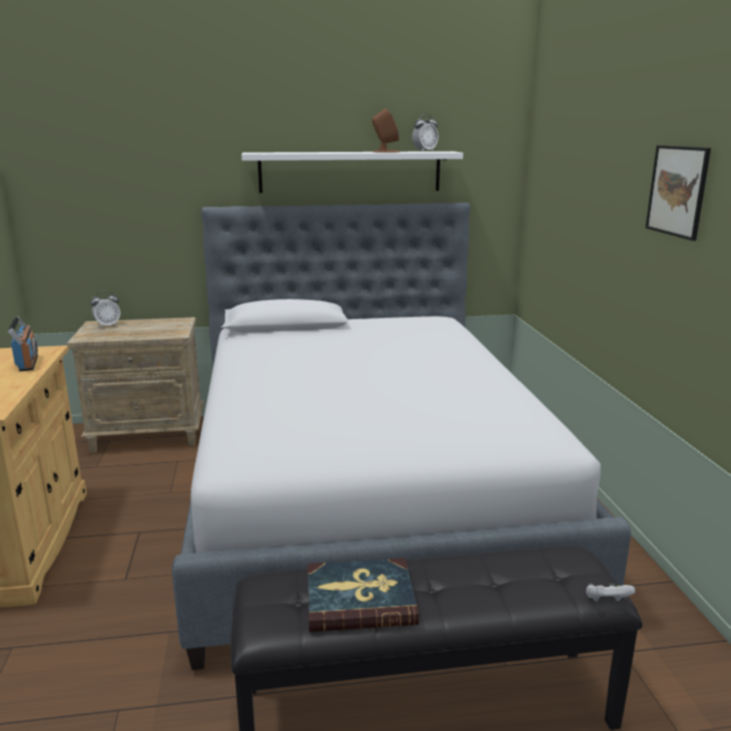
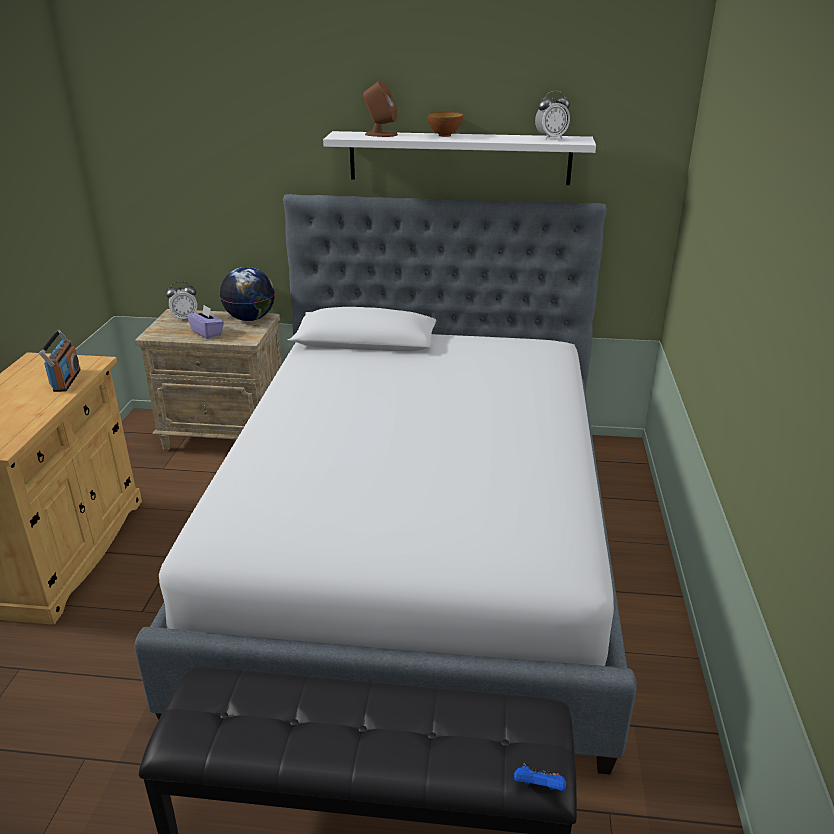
camera: 15 degrees right, 10 degrees up
book [307,558,419,632] -> none
brown speaker [372,108,400,152] -> brown speaker moved to [363,81,398,137]
white game controller [586,583,635,601] -> blue game controller [514,763,566,791]
picture [645,145,711,241] -> none
none -> purple tissue box [187,305,224,339]
none -> globe [220,267,275,321]
none -> bowl [427,112,463,137]

